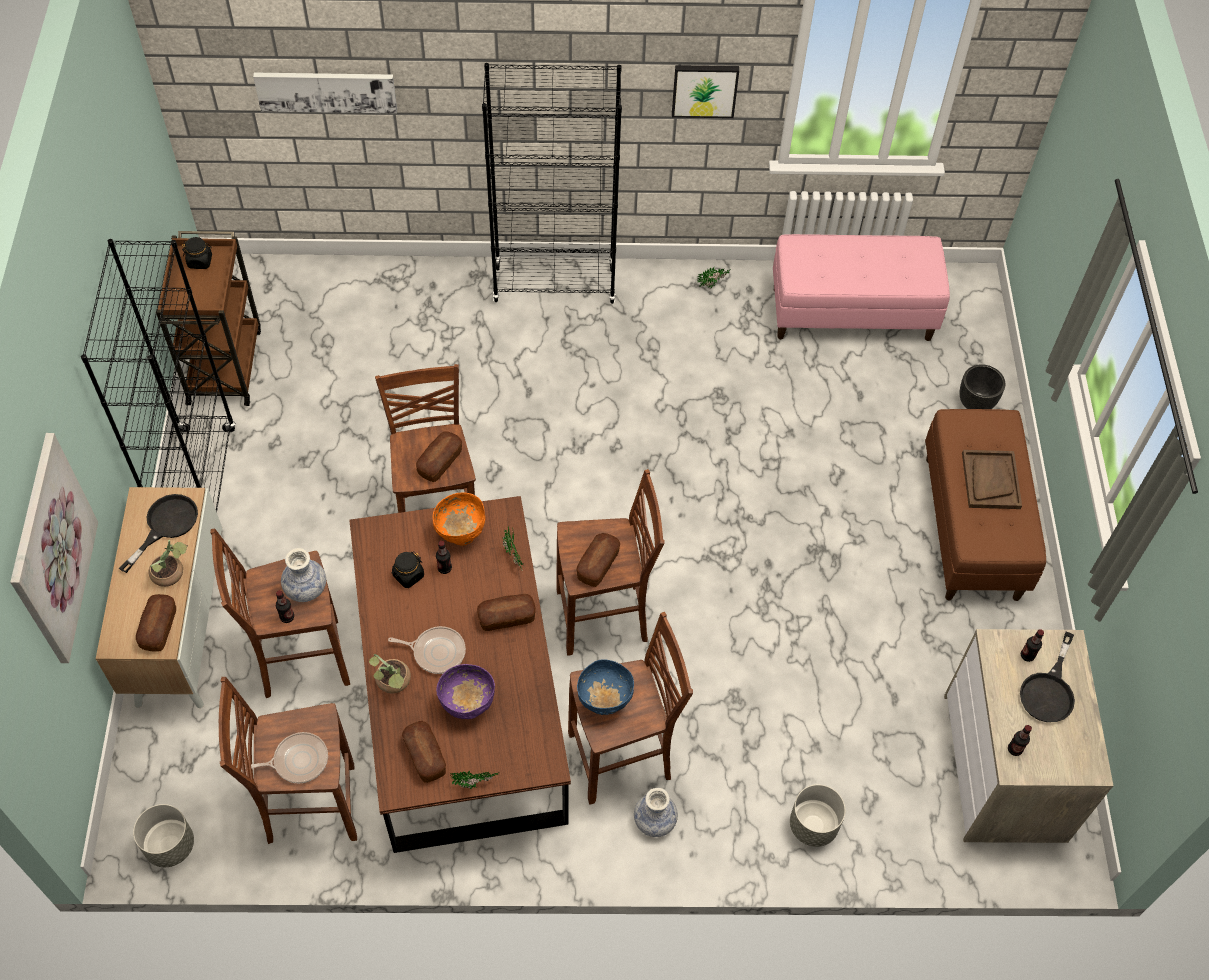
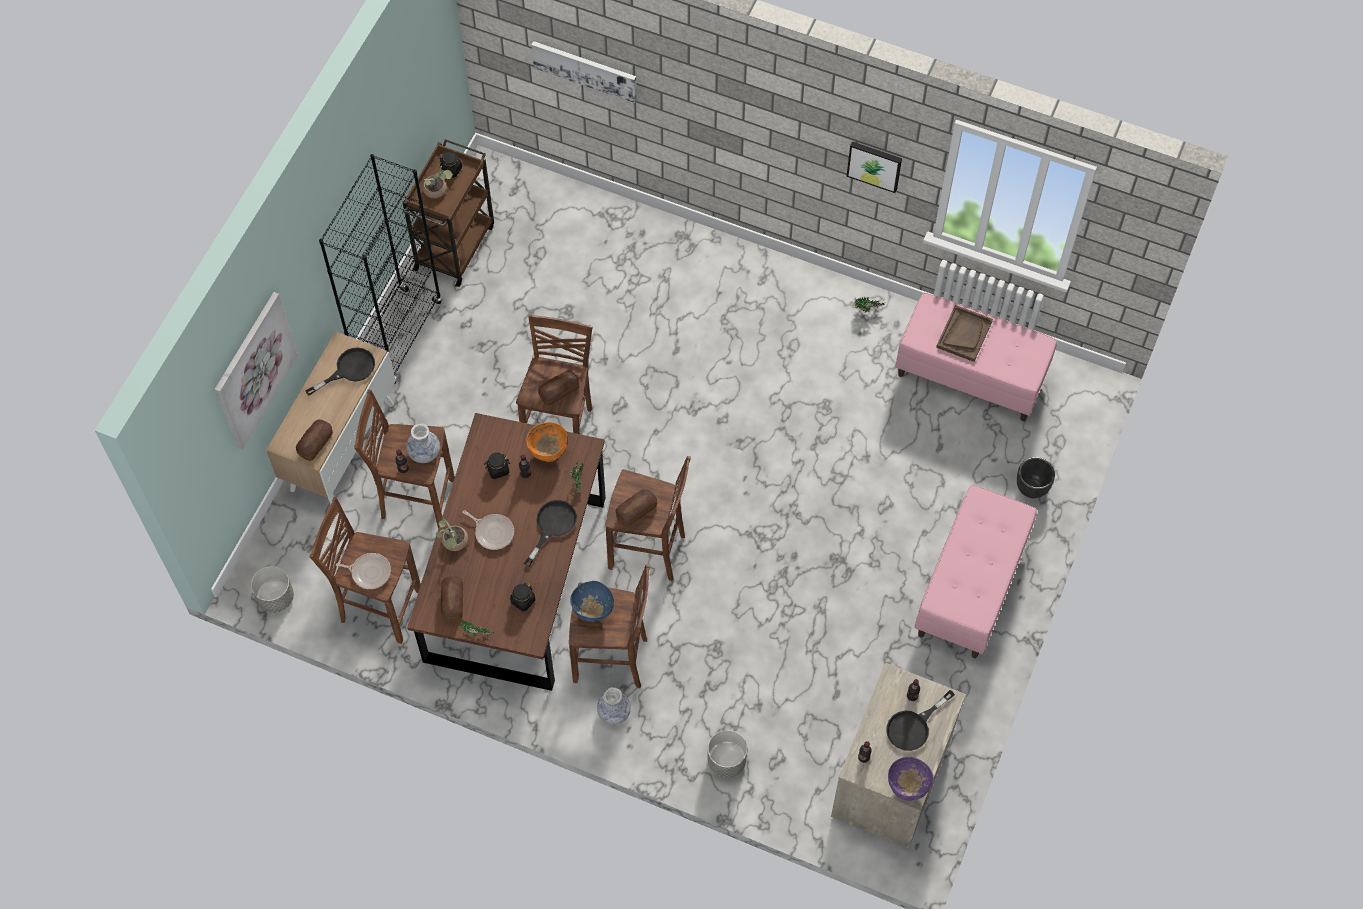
camera: 25 degrees right, 5 degrees up
potted plant [149,540,188,587] -> potted plant moved to [423,166,453,199]
purple bowl [436,664,495,719] -> purple bowl moved to [888,757,933,801]
bread [477,594,536,631] -> black frying pan [524,500,577,567]
black bookcase [482,63,622,304] -> none
brown bench [925,409,1046,601] -> pink bench [915,485,1037,658]
brown tray [962,450,1022,509] -> brown tray moved to [936,305,993,362]
none -> black jar [510,583,535,611]

